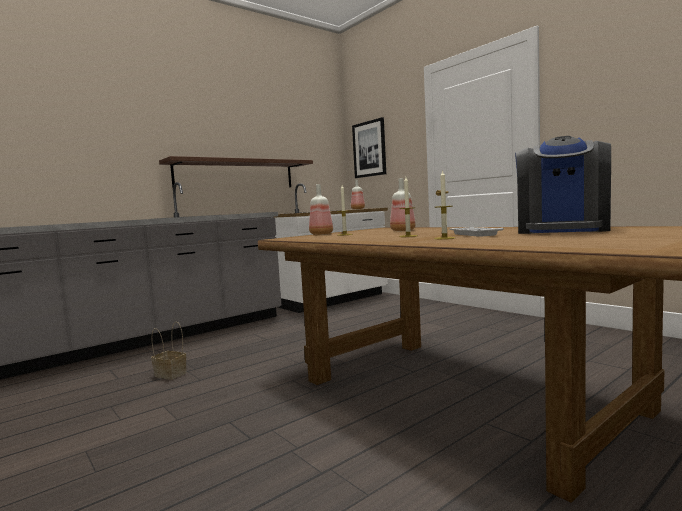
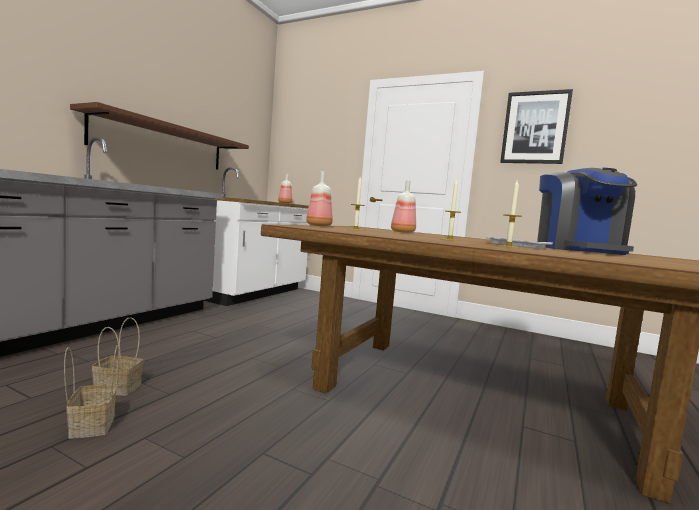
camera: 25 degrees left, 0 degrees up
picture [352,117,386,178] -> picture moved to [500,89,573,164]
none -> basket [64,345,119,439]

